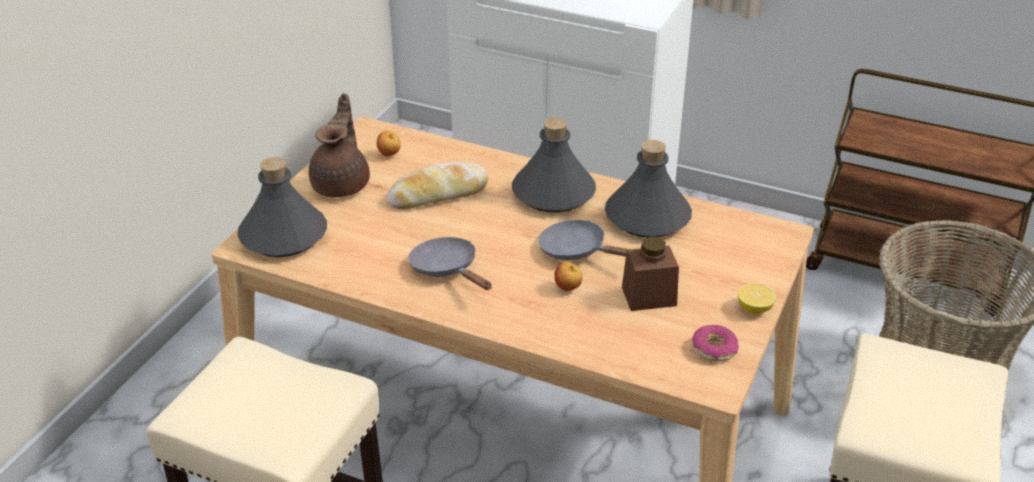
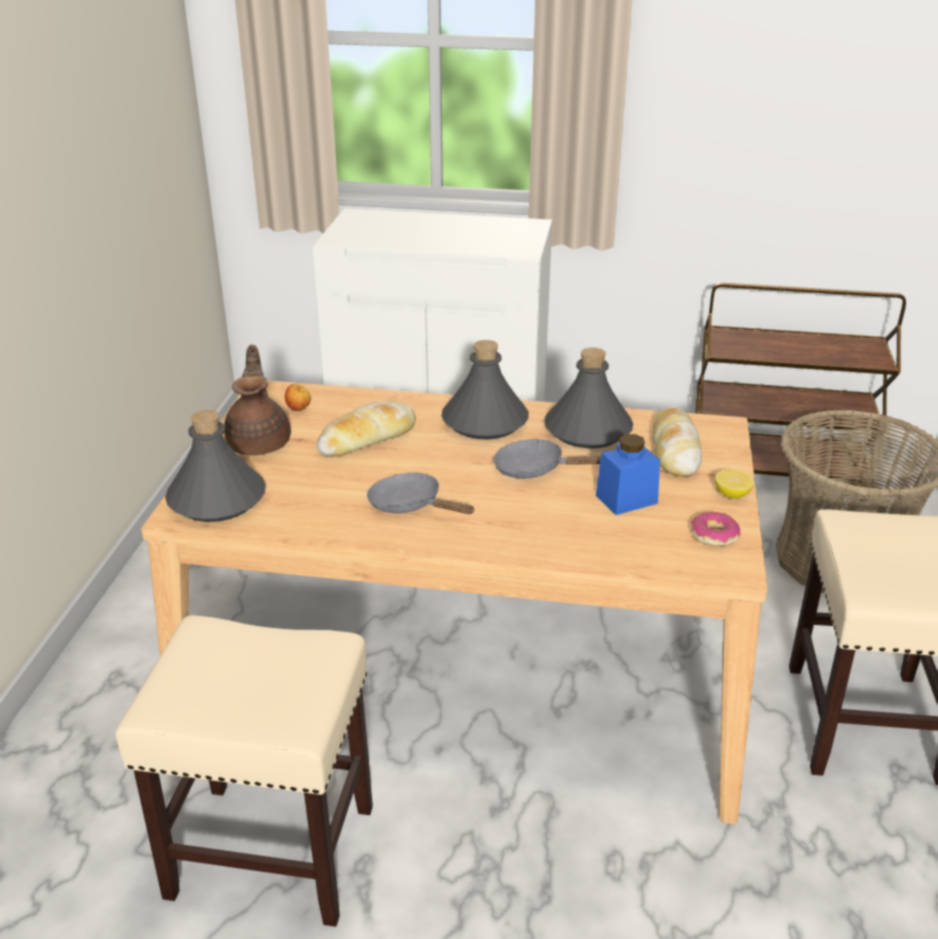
camera: 15 degrees left, 5 degrees down
apple [554,261,583,291] -> none
brown jar [622,236,679,311] -> blue jar [596,434,660,515]
none -> bread [653,408,702,477]

